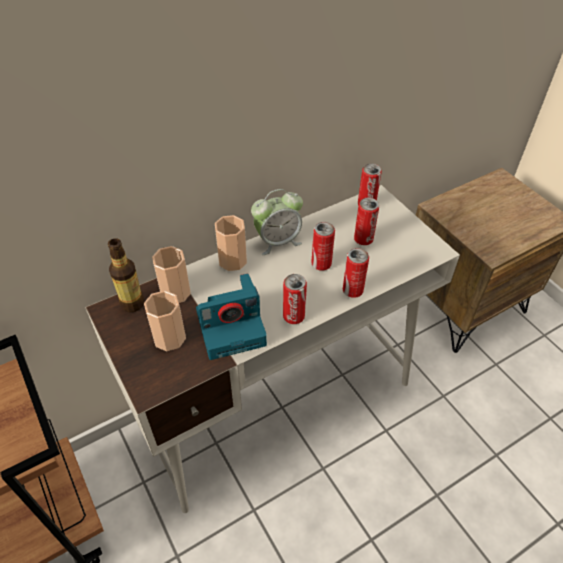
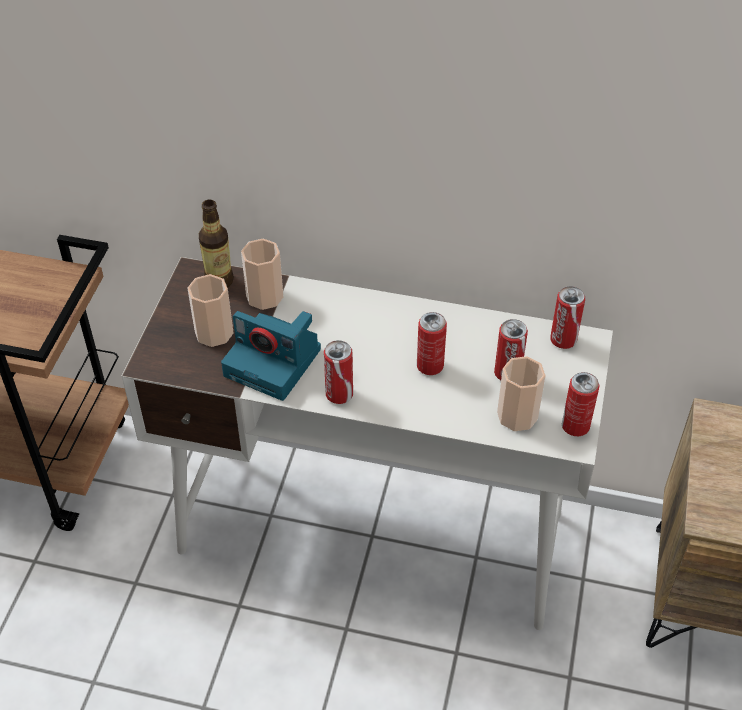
camera: 45 degrees right, 0 degrees up
cup [215,215,247,271] -> cup moved to [497,356,546,431]
alarm clock [251,189,303,255] -> none
can [343,248,369,298] -> can moved to [562,372,600,436]

